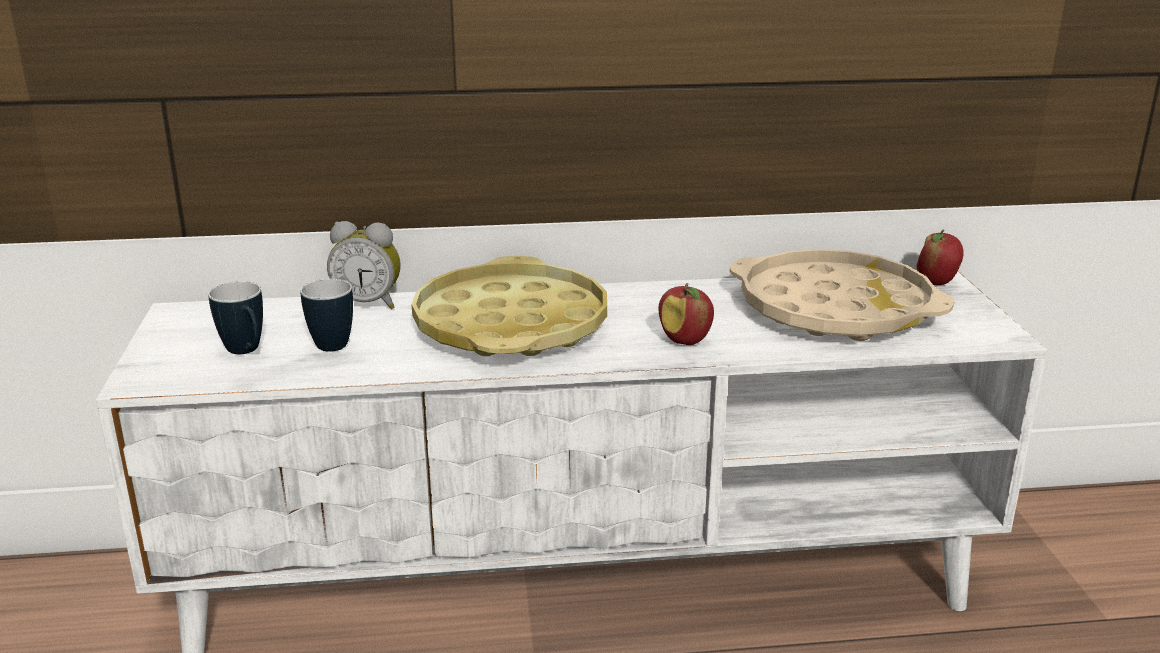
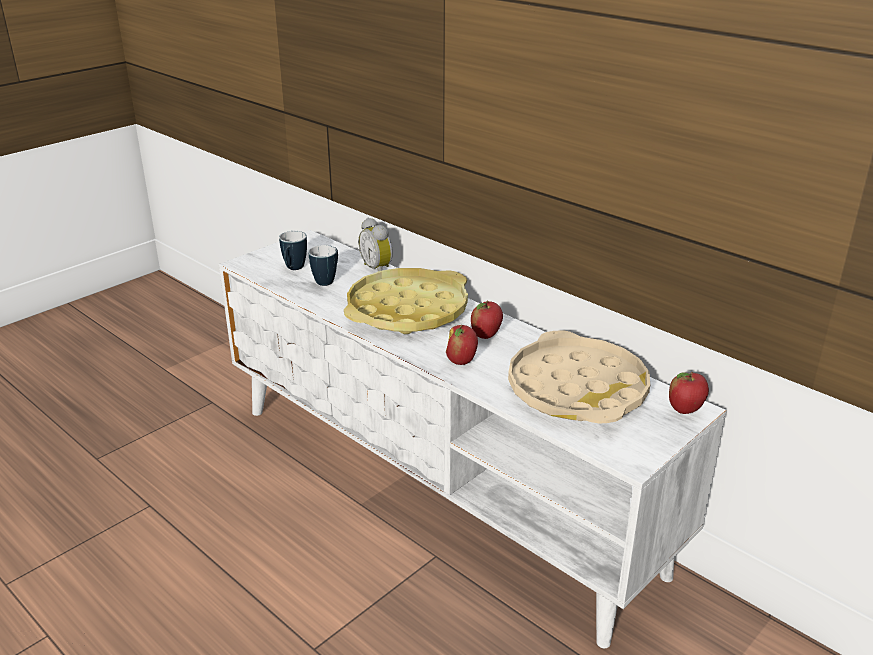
camera: 50 degrees right, 5 degrees up
none -> apple [471,301,503,339]

